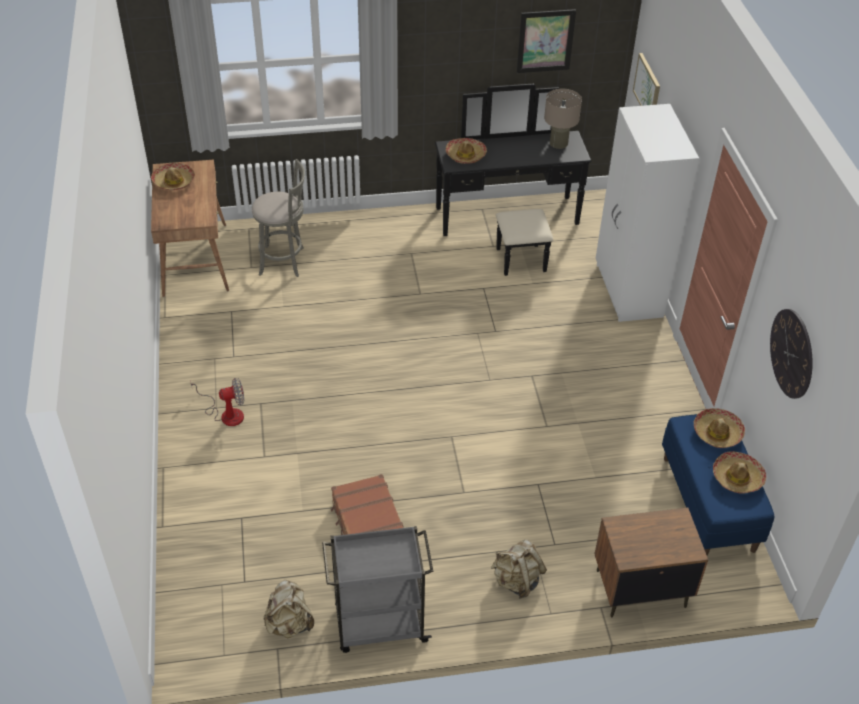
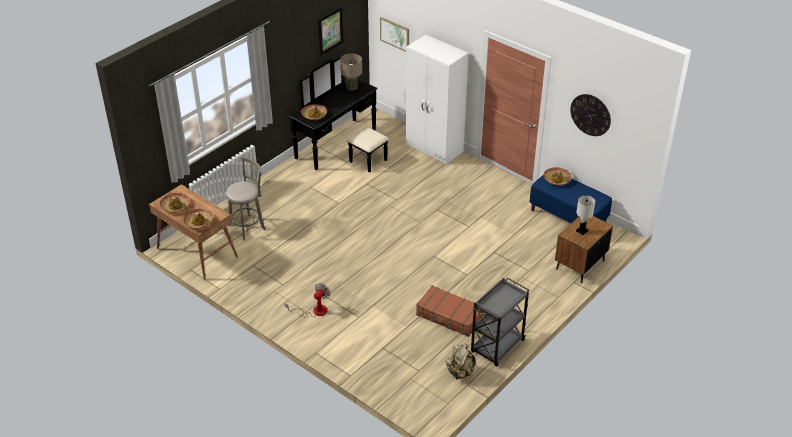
camera: 40 degrees left, 5 degrees down
beige backpack [491,540,547,598] -> none
hat [713,451,766,494] -> hat moved to [183,209,213,229]
none -> white table lamp [576,195,595,235]

